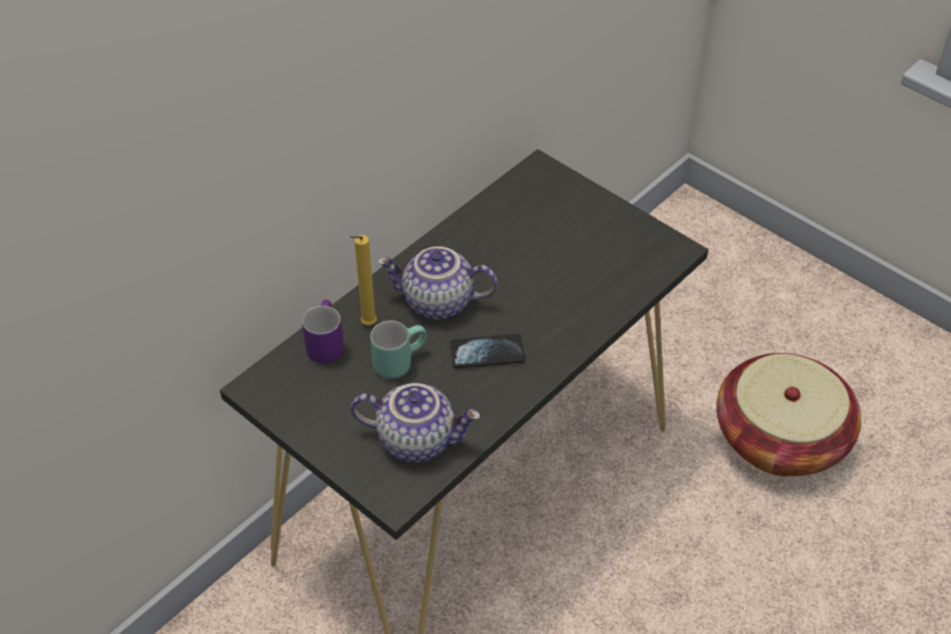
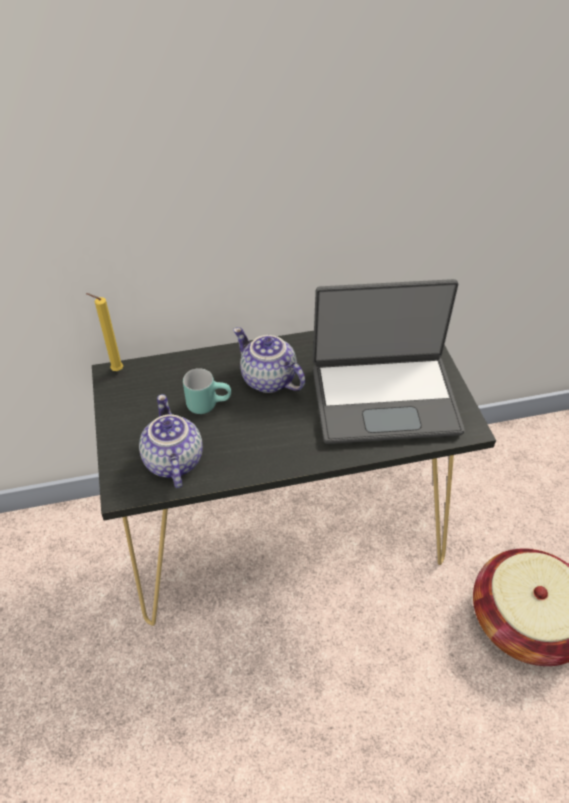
camera: 35 degrees right, 0 degrees up
purple mug [302,300,344,364] -> none
yellow candle [349,235,377,325] -> yellow candle moved to [86,293,123,371]
teapot [351,383,480,462] -> teapot turned 150 degrees counterclockwise [139,394,203,488]
phone [450,334,525,368] -> none
none -> laptop [313,279,465,444]

